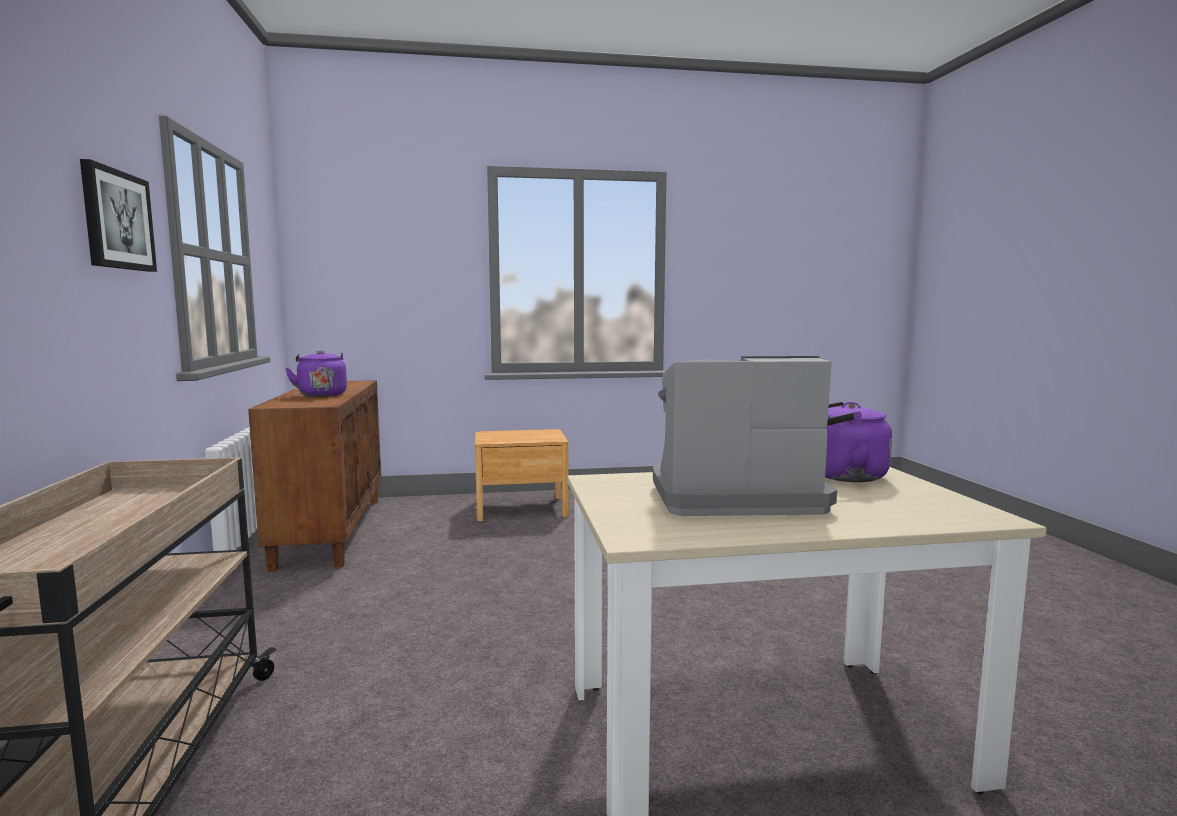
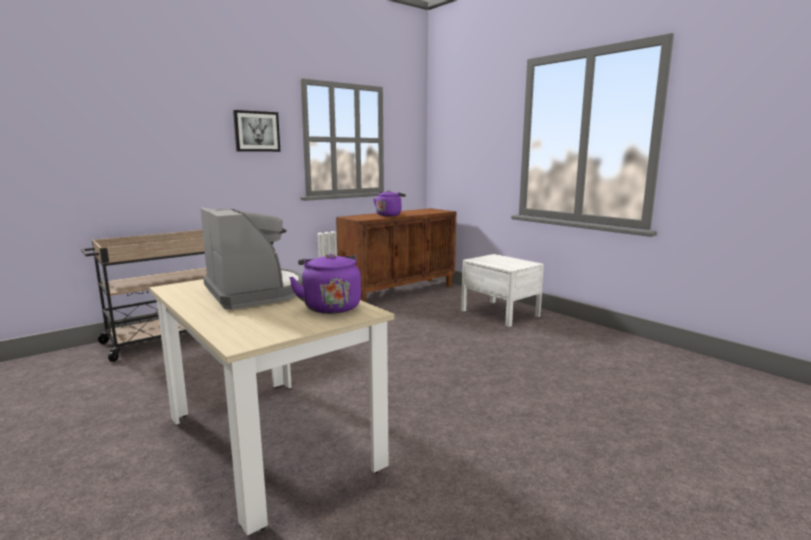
camera: 60 degrees right, 5 degrees up
brown nightstand [475,429,569,521] -> white nightstand [461,254,544,327]

